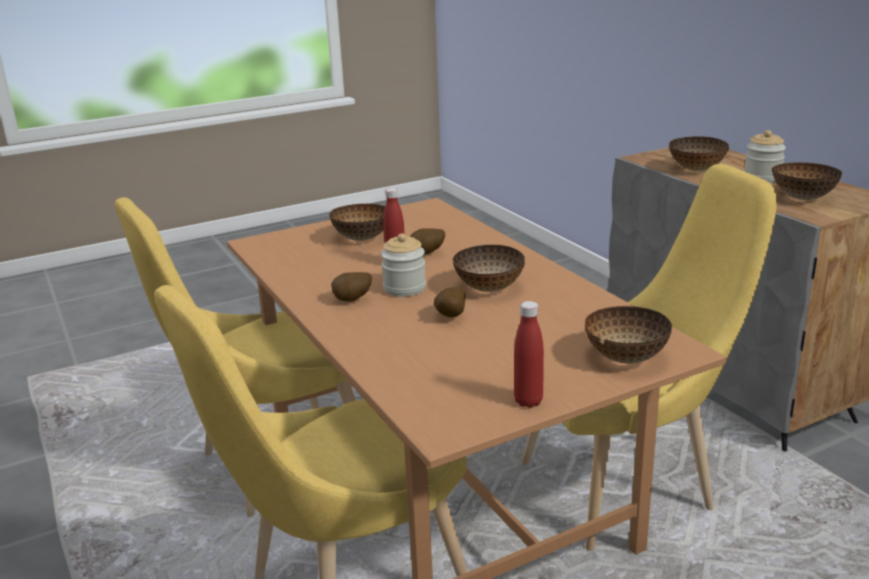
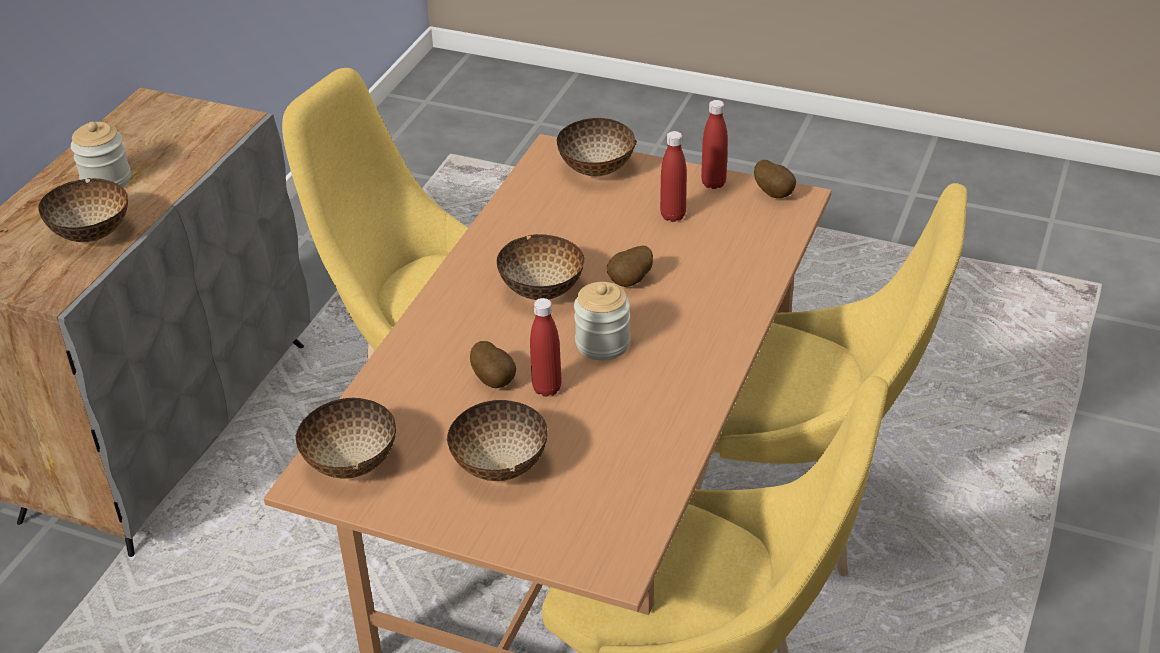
camera: 130 degrees left, 15 degrees up
potato [331,272,372,302] -> potato moved to [754,160,796,198]
bowl [771,162,842,200] -> bowl moved to [295,398,396,479]
none -> red bottle [660,131,687,222]

